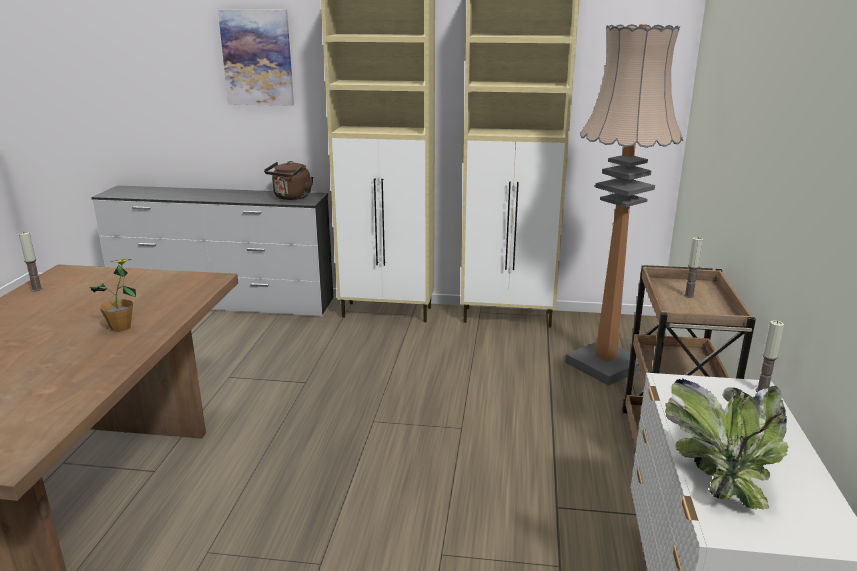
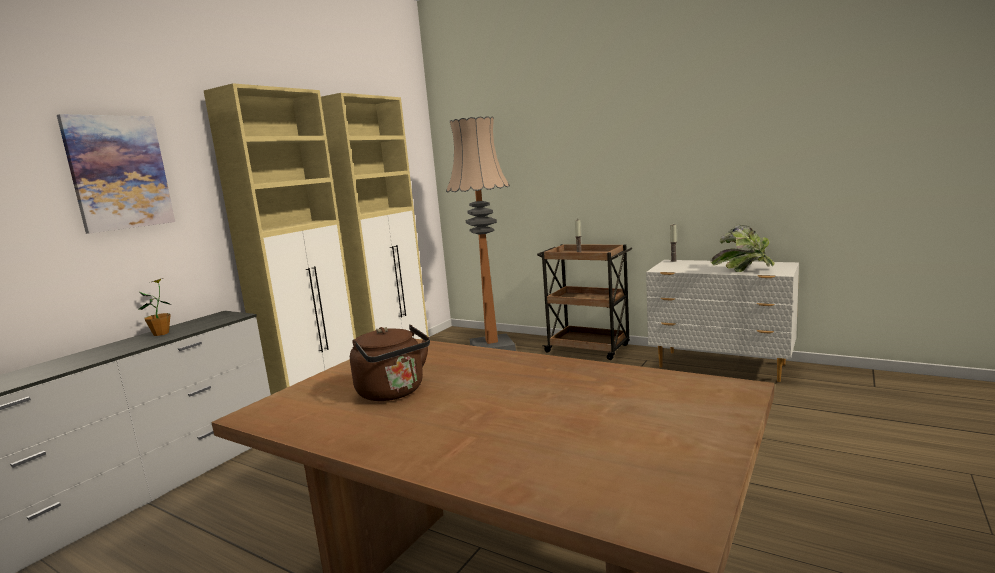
camera: 65 degrees left, 10 degrees down
candle [19,231,43,291] -> none
potted plant [90,259,136,332] -> potted plant moved to [139,278,171,336]
brown kettle [264,161,313,200] -> brown kettle moved to [350,324,430,401]

